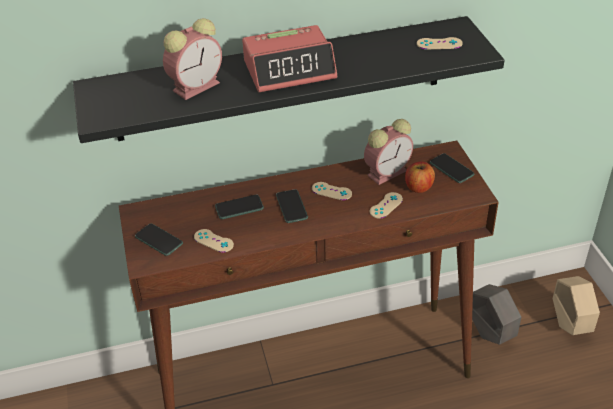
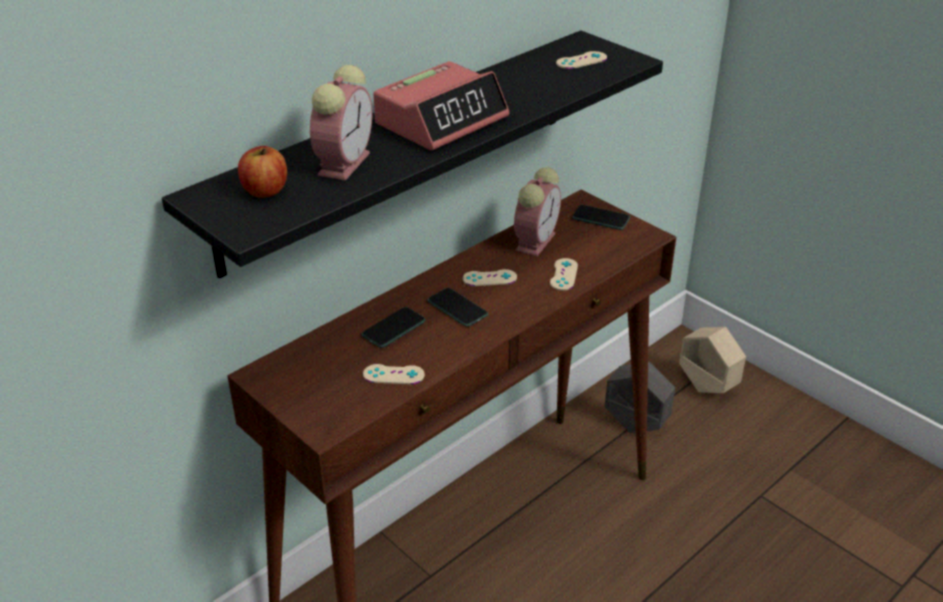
camera: 30 degrees left, 5 degrees down
phone [135,224,183,256] -> none
apple [405,162,435,193] -> apple moved to [238,146,287,198]

